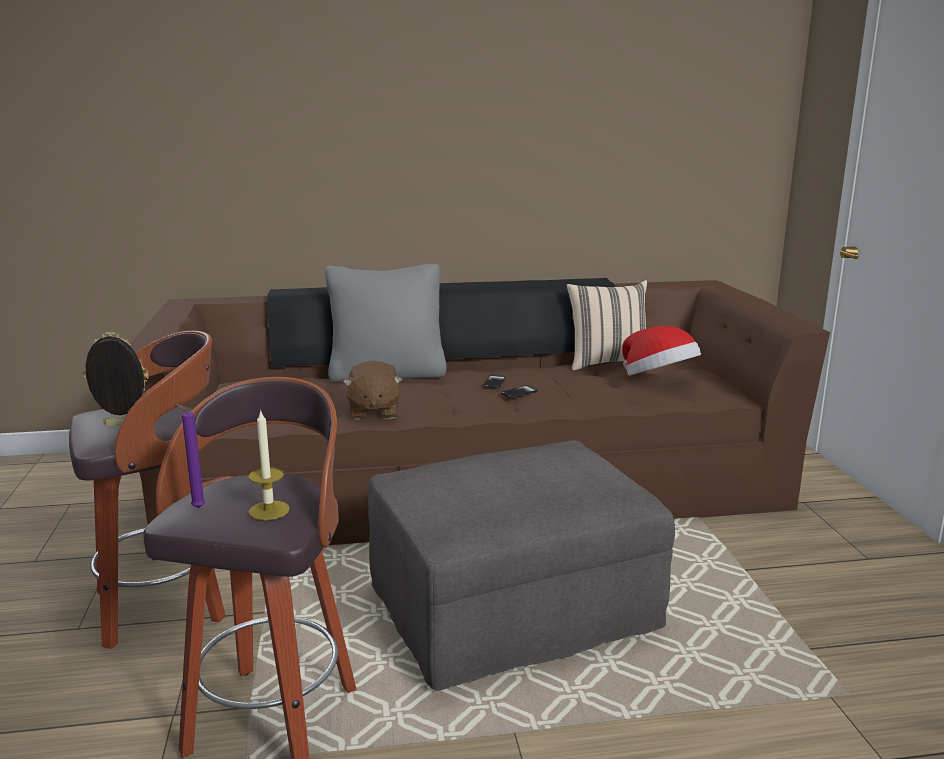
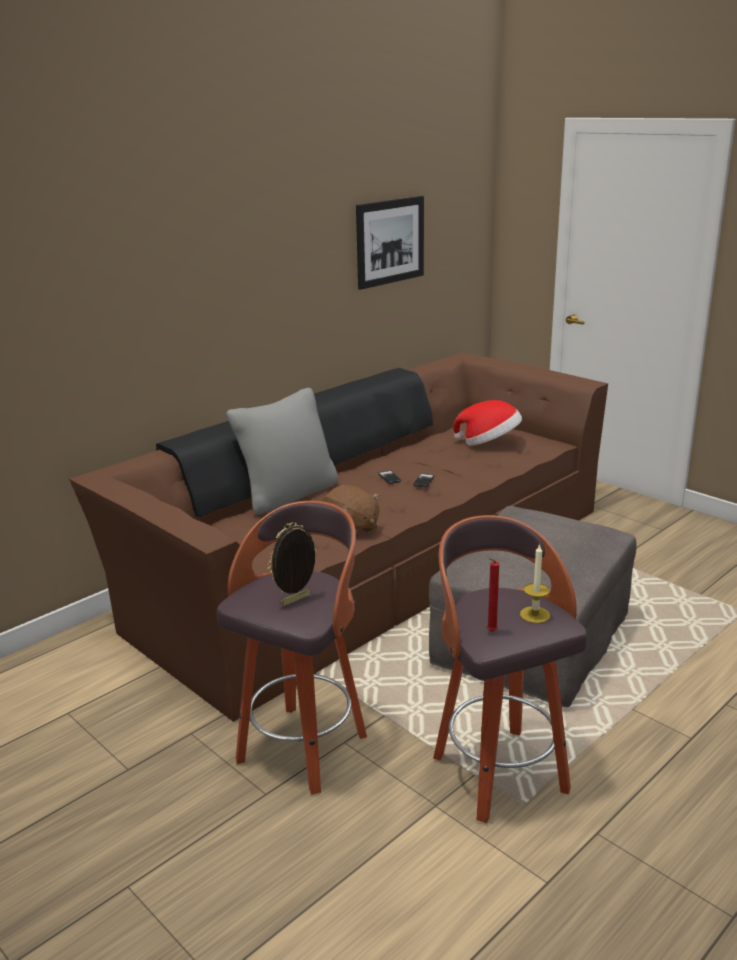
camera: 35 degrees left, 5 degrees up
purple candle [174,403,205,508] -> red candle [487,558,499,632]
beige pillow [566,280,647,371] -> none
none -> picture [356,196,424,290]

